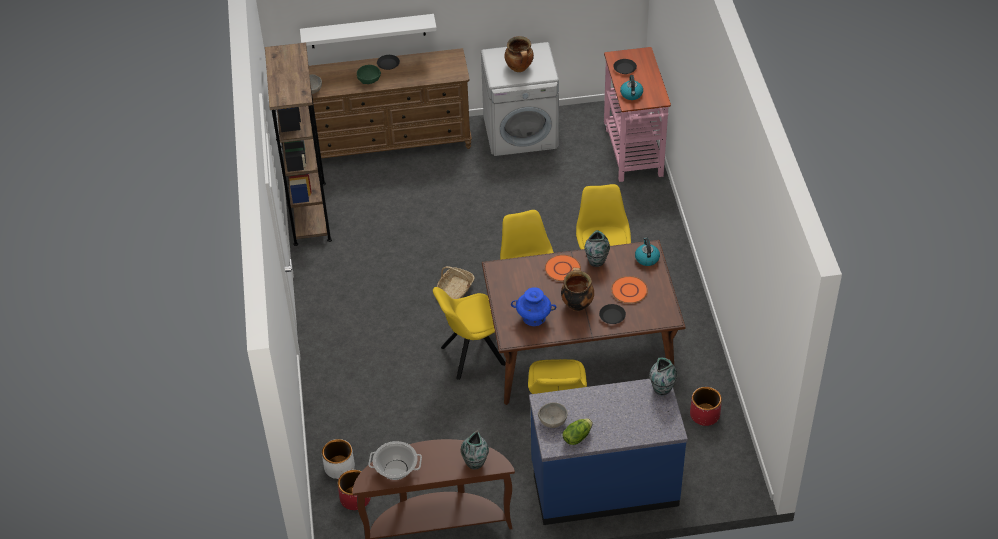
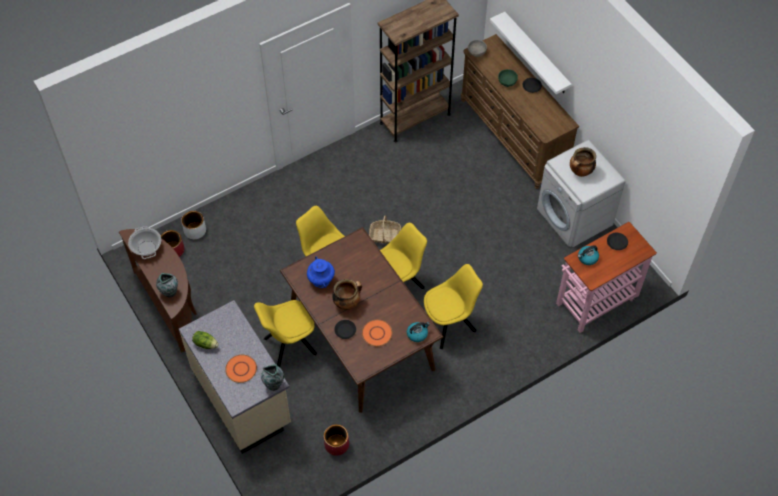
camera: 65 degrees right, 10 degrees up
blue counter [529,379,688,525] -> beige counter [179,300,291,454]
grey bowl [538,402,567,428] -> none
orange plate [545,255,581,281] -> orange plate moved to [225,355,257,383]
vase [584,230,610,267] -> none

